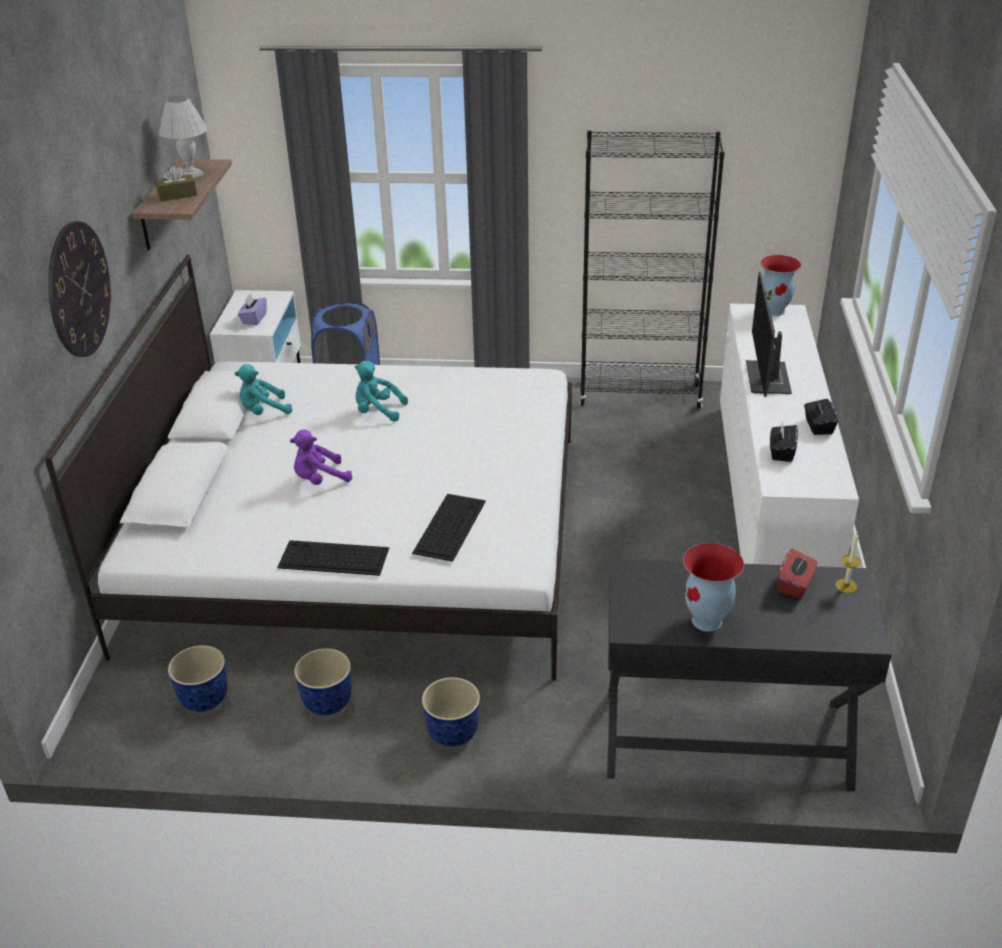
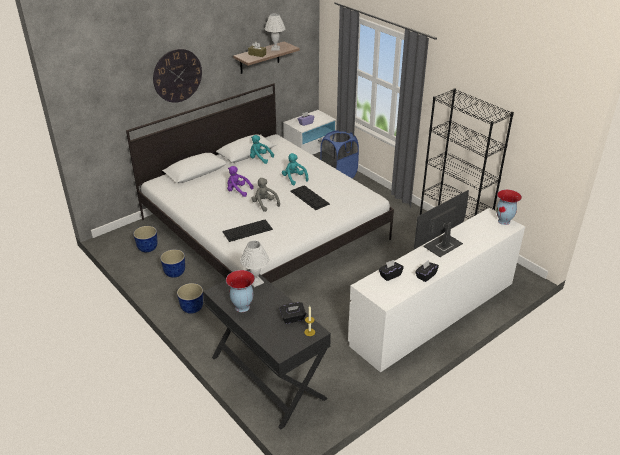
camera: 45 degrees right, 0 degrees up
keyboard [277,540,389,576] -> keyboard moved to [290,185,330,210]
red tissue box [777,549,818,598] -> black tissue box [279,302,306,324]
none -> white table lamp [240,241,269,287]
none -> grey plush toy [251,178,280,212]

